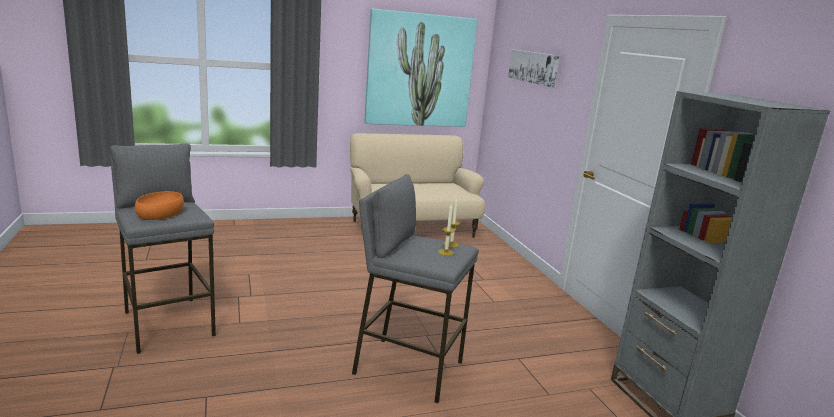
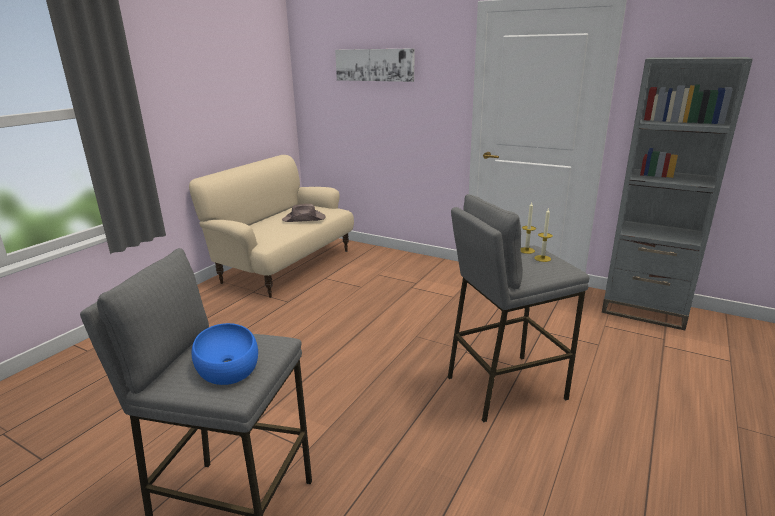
camera: 40 degrees left, 5 degrees up
orange bowl [135,191,184,220] -> blue bowl [192,323,258,385]
picture [364,9,478,127] -> none
none -> brown hat [282,204,326,222]

